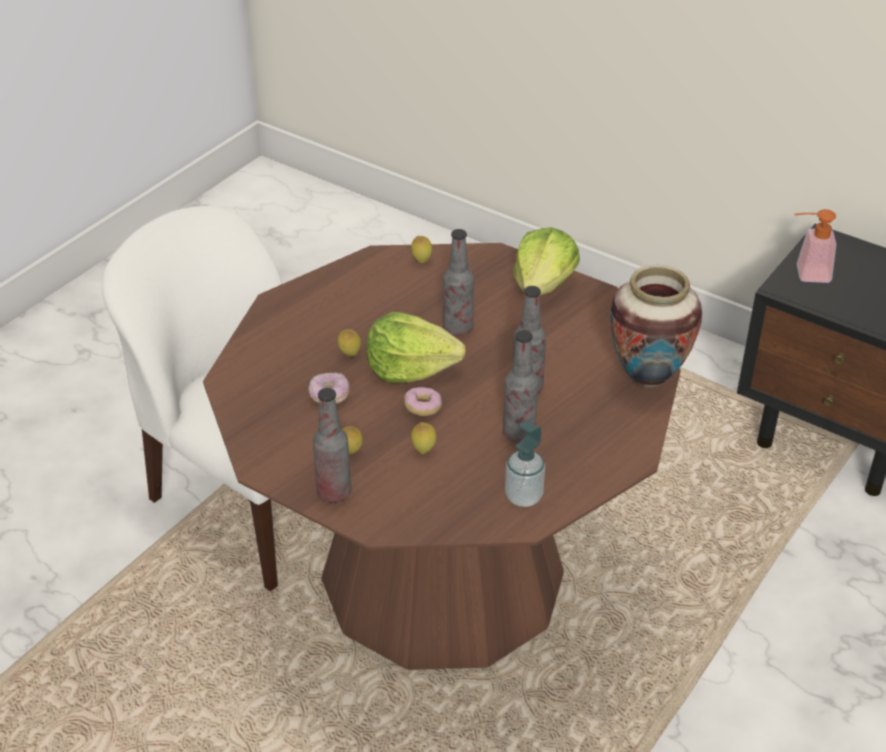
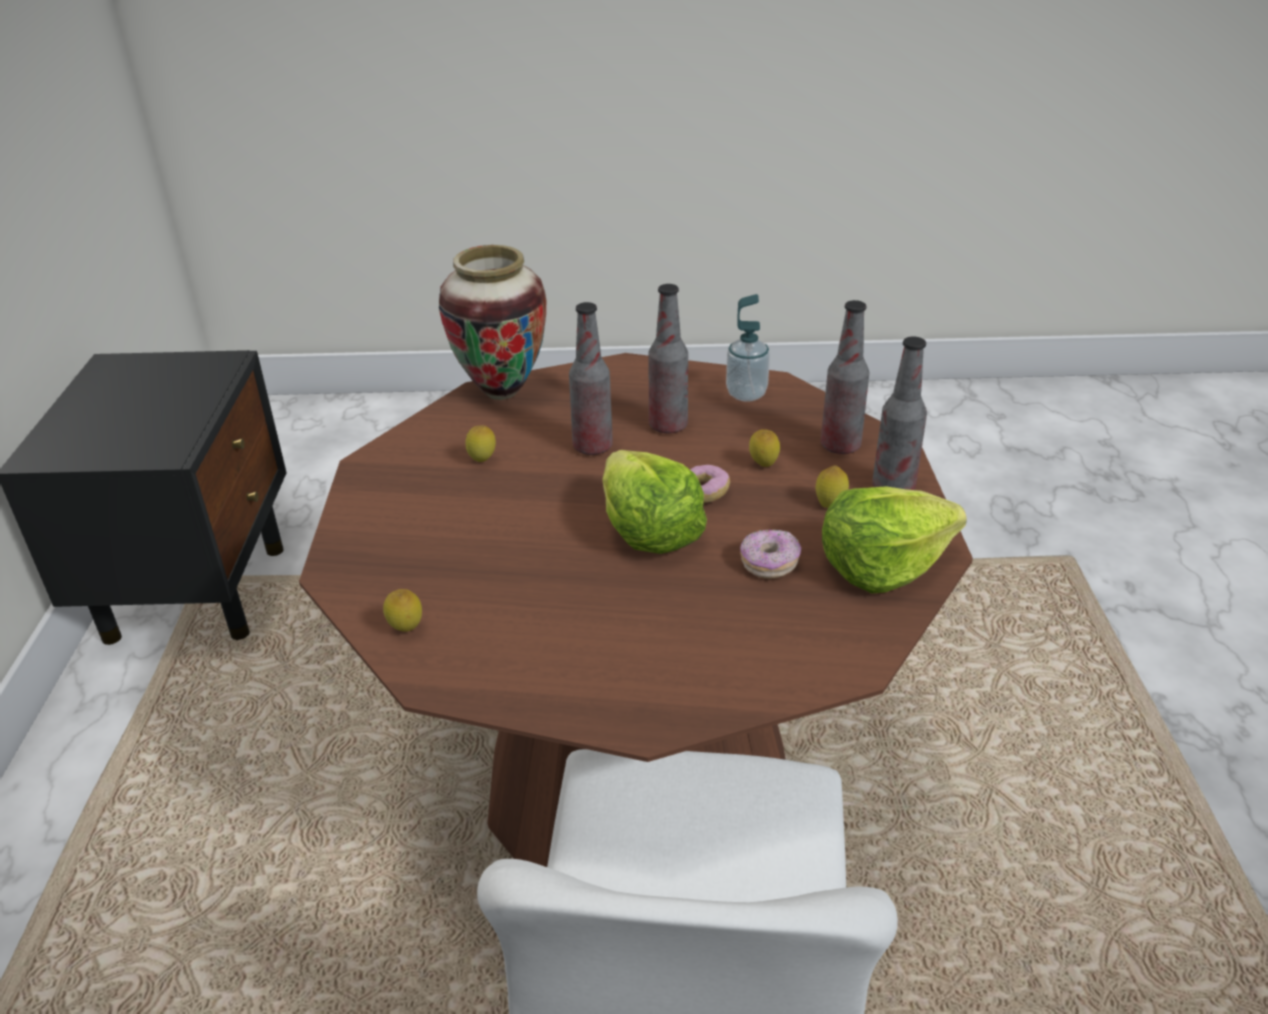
camera: 125 degrees left, 5 degrees down
lemon [338,329,361,357] -> lemon moved to [466,425,496,462]
bottle [443,229,474,336] -> bottle moved to [821,300,869,454]
lettuce [513,227,580,296] -> lettuce moved to [822,486,967,594]
soap dispenser [794,209,836,283] -> none

